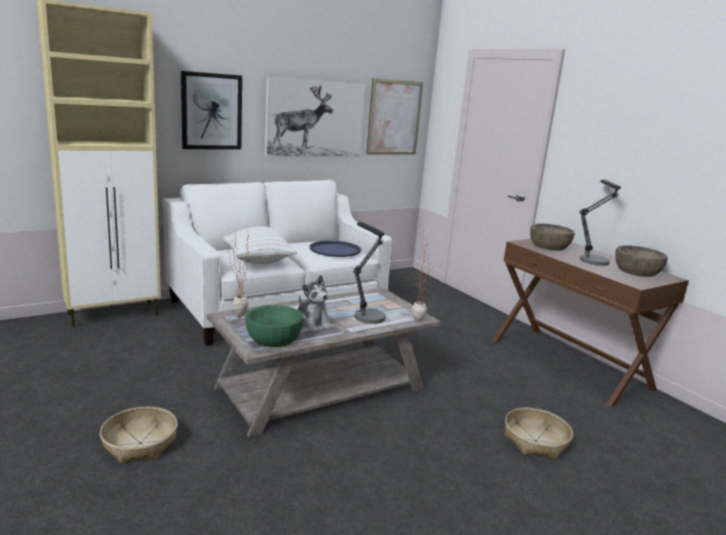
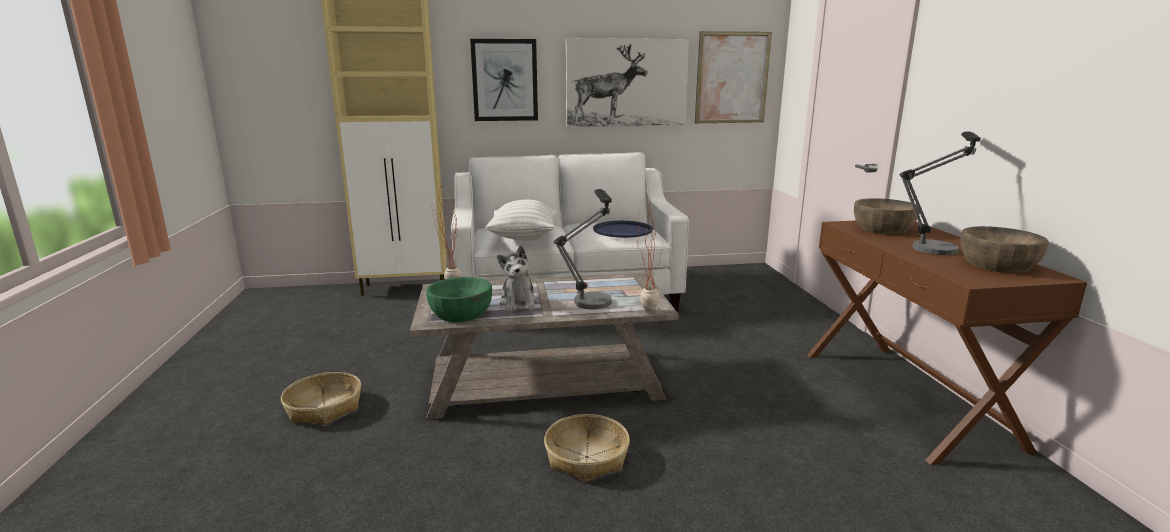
camera: 25 degrees right, 0 degrees up
basket [505,408,573,459] -> basket moved to [544,414,630,482]

